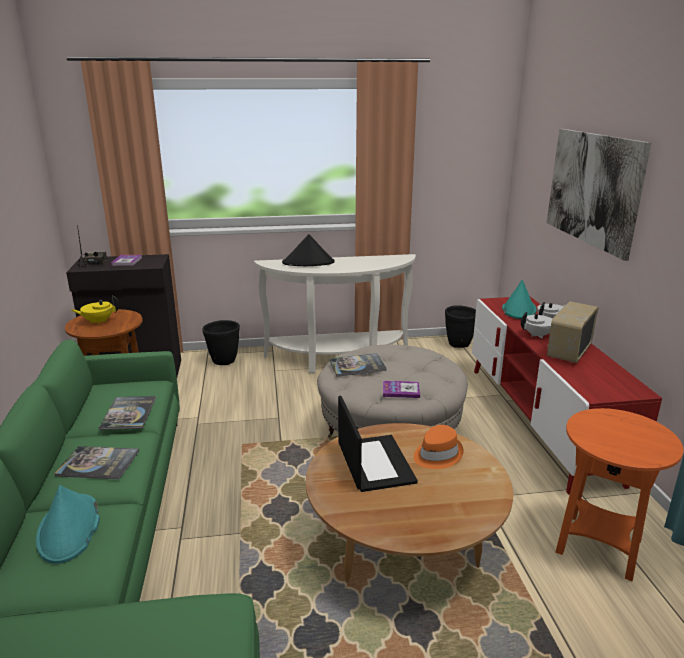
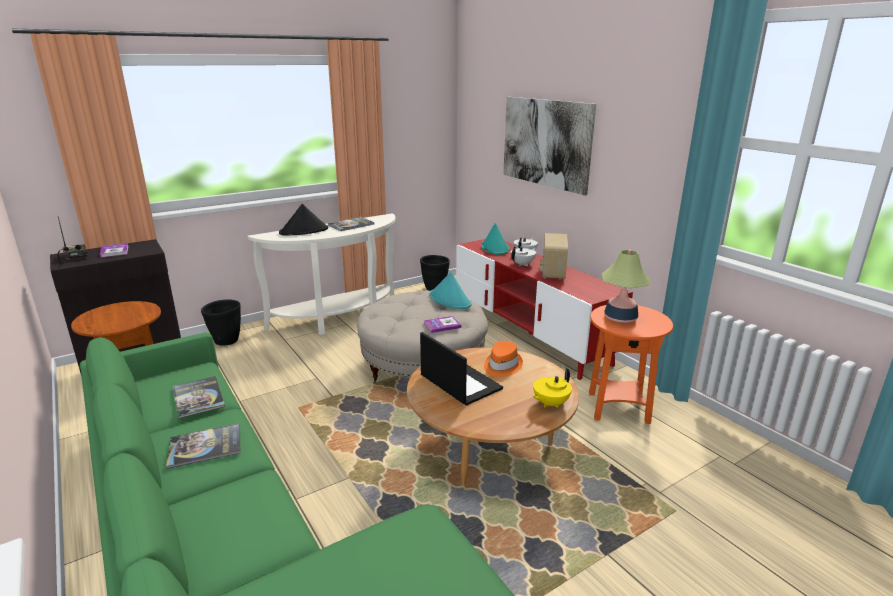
camera: 25 degrees left, 0 degrees up
turquoise hat [36,485,100,564] -> turquoise hat moved to [429,272,471,309]
yellow teapot [71,296,119,325] -> yellow teapot moved to [533,368,572,408]
book [329,353,387,377] -> book moved to [328,217,375,231]
none -> table lamp [602,250,651,323]

